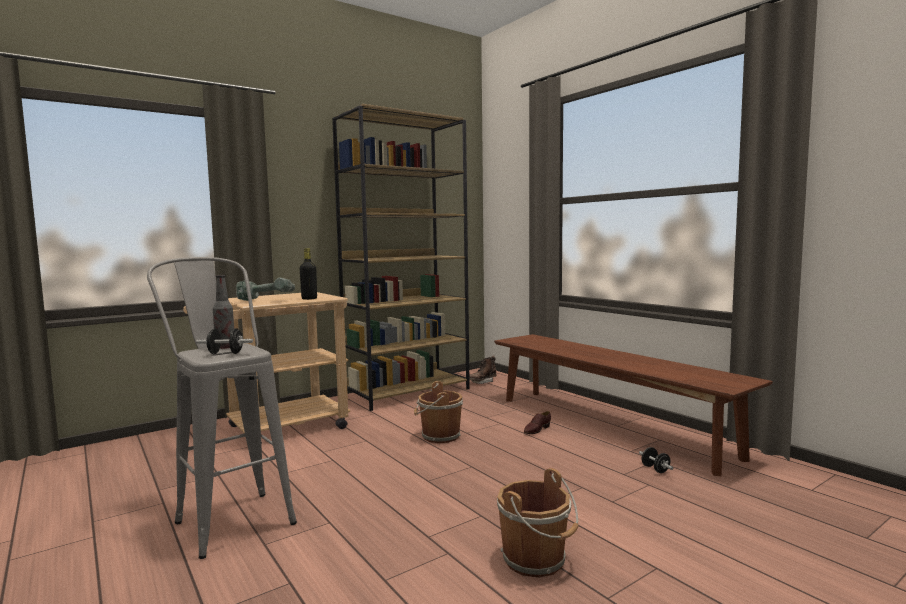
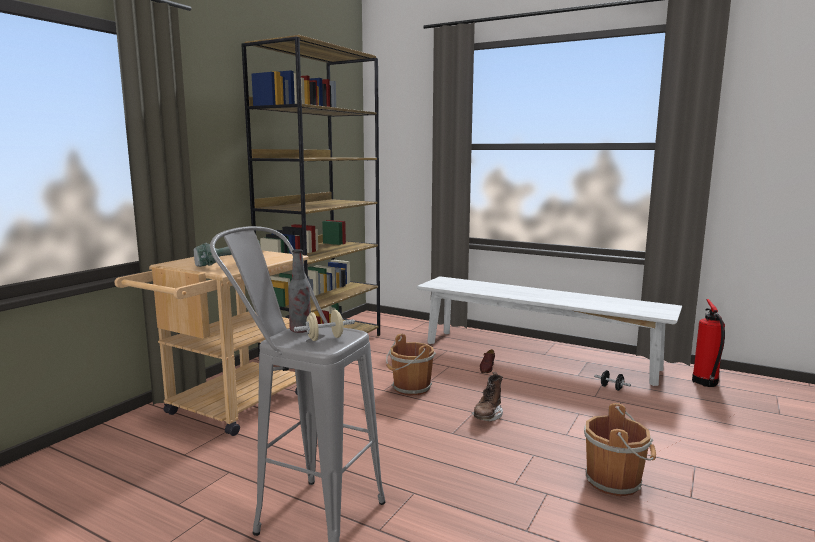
camera: 25 degrees left, 5 degrees up
black dumbbell [196,328,253,354] -> beige dumbbell [294,310,355,341]
black bottle [300,248,317,300] -> none
brown boot [469,356,497,384] -> brown boot moved to [472,372,503,421]
brown bench [494,334,773,476] -> white bench [416,276,682,386]
none -> fire extinguisher [692,299,725,387]

